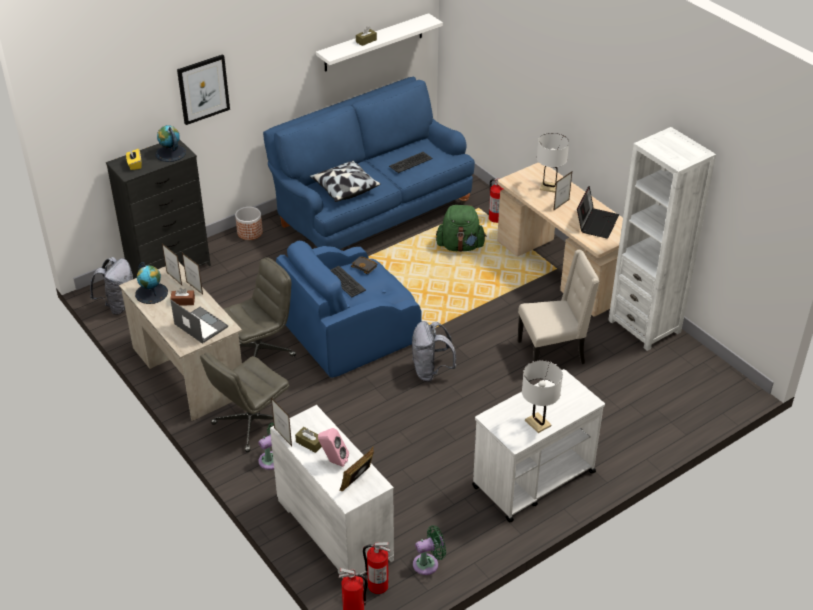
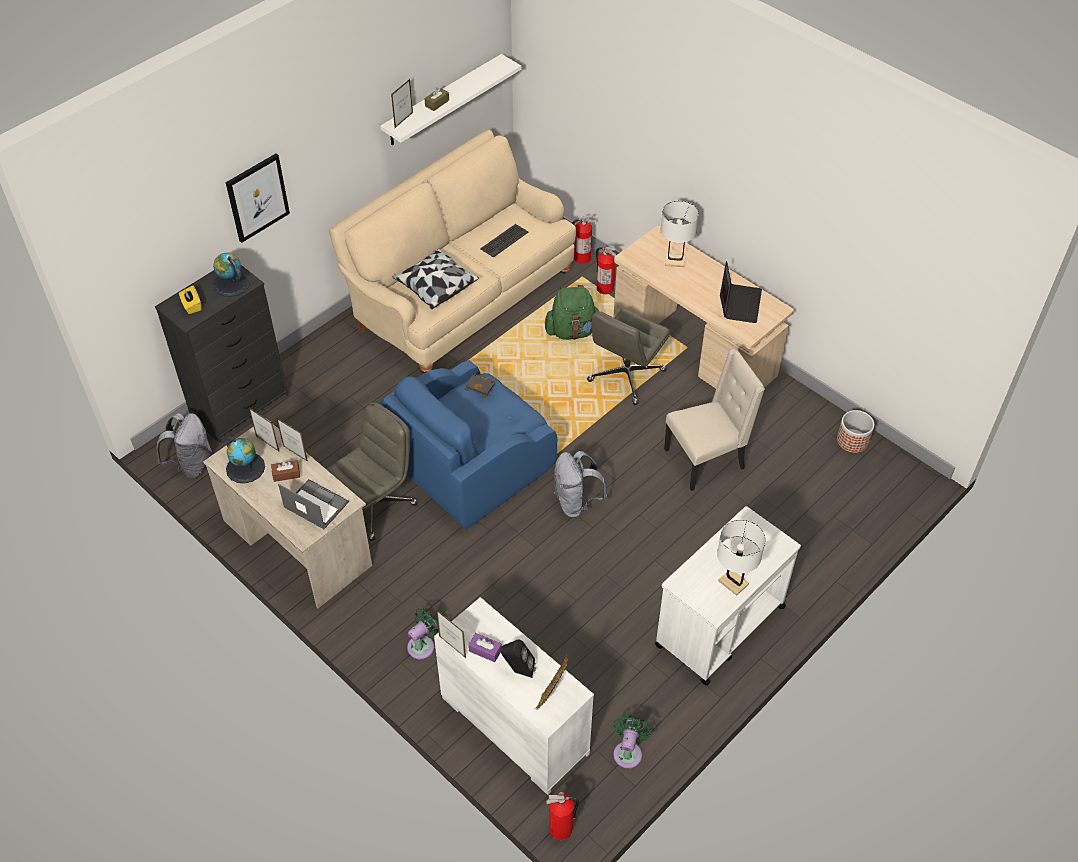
camera: 10 degrees left, 10 degrees up
grey office chair [200,352,290,452] -> grey office chair moved to [587,308,670,405]
planter [235,207,263,240] -> planter moved to [837,410,874,453]
blue sofa [263,77,475,249] -> beige sofa [329,130,576,374]
brown tissue box [295,427,322,453] -> purple tissue box [468,633,502,662]
pink speaker [318,428,349,467] -> black speaker [501,639,536,678]
keyboard [330,266,366,297] -> none
fire extinguisher [363,542,391,594] -> fire extinguisher moved to [572,215,594,264]
green fan [413,525,446,575] -> green fan turned 45 degrees counterclockwise [613,715,652,769]
picture frame [553,172,572,211] -> picture frame moved to [391,79,413,128]
white bookcase [608,127,716,351] -> none

